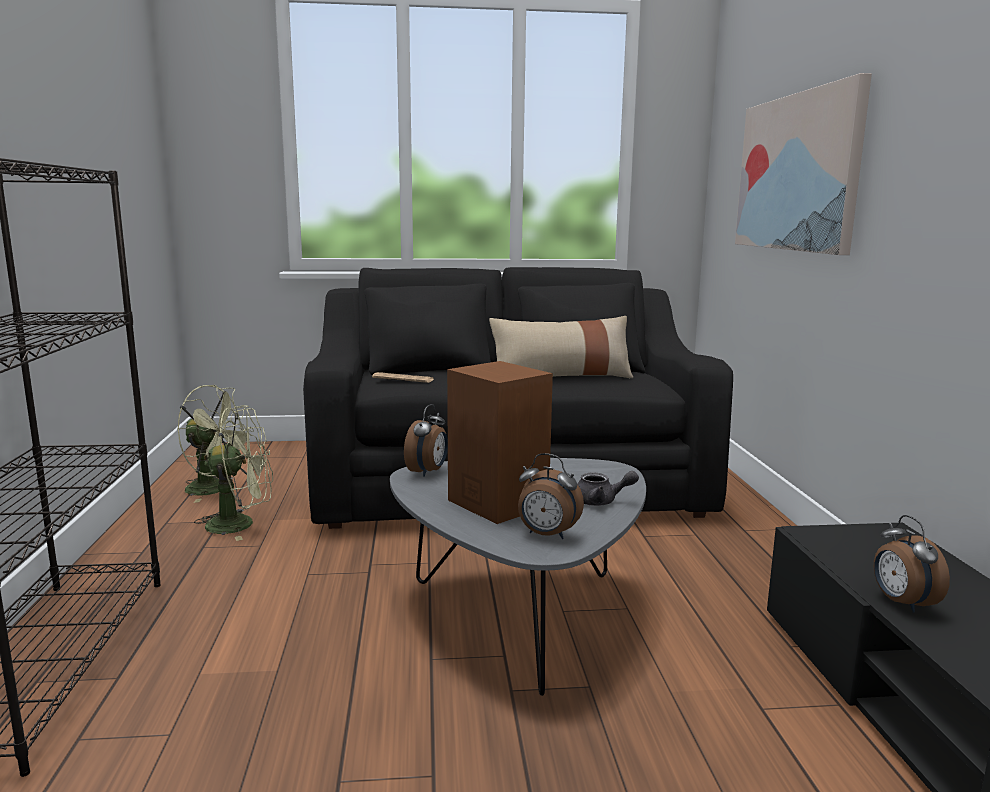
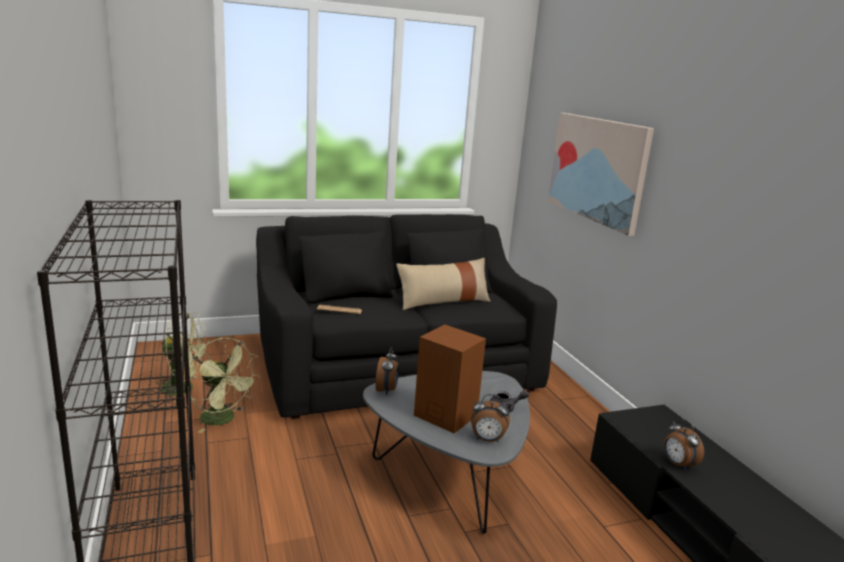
camera: 15 degrees left, 5 degrees up
green fan [194,406,273,541] -> green fan turned 60 degrees clockwise [189,338,260,433]

